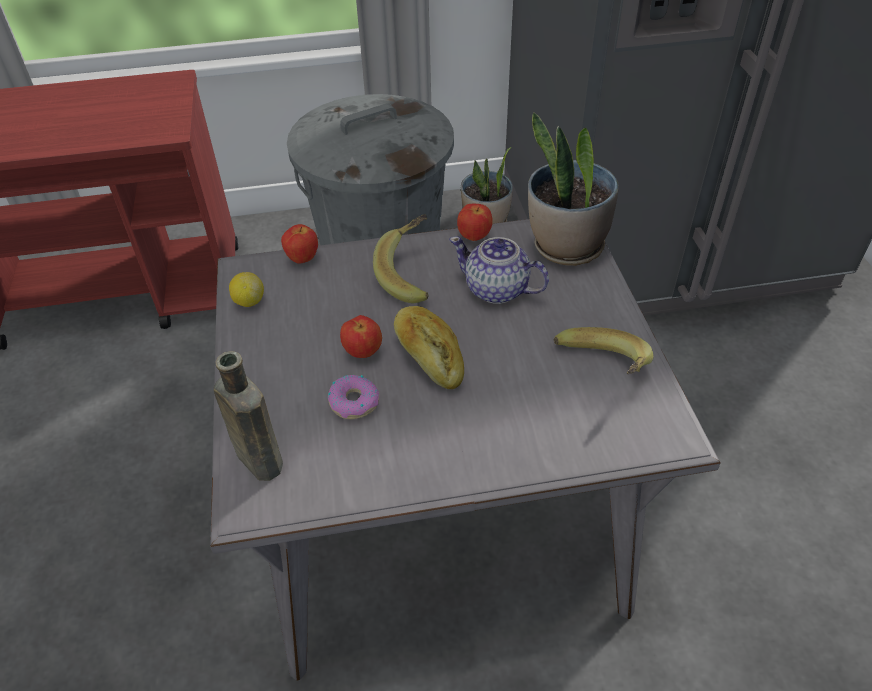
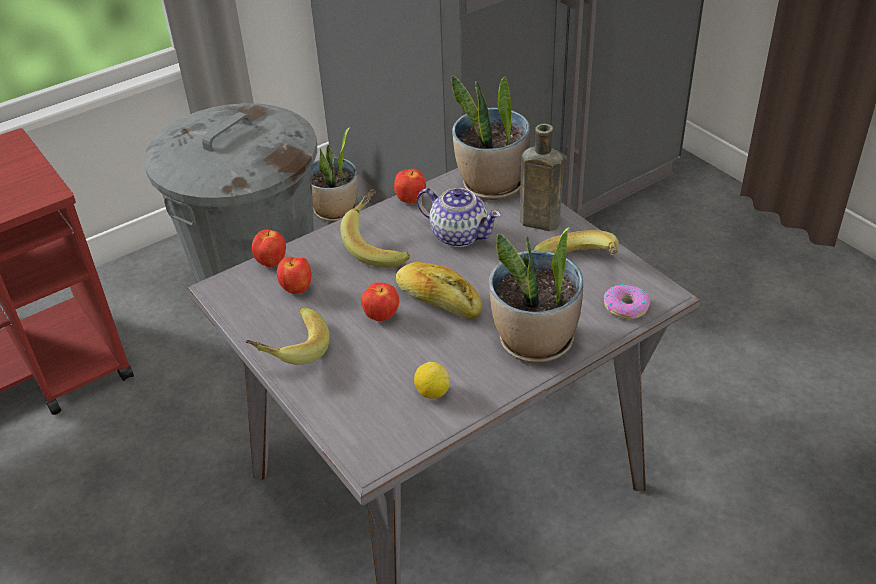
camera: 25 degrees left, 5 degrees down
brown bottle [214,351,283,481] -> brown bottle moved to [517,124,564,231]
lemon [229,272,264,307] -> lemon moved to [414,362,450,399]
donut [328,375,379,419] -> donut moved to [604,284,650,319]
teapot [449,236,549,304] -> teapot turned 150 degrees counterclockwise [417,188,501,247]
none -> banana [245,308,330,365]
none -> apple [277,257,312,294]
none -> potted plant [489,227,583,363]

